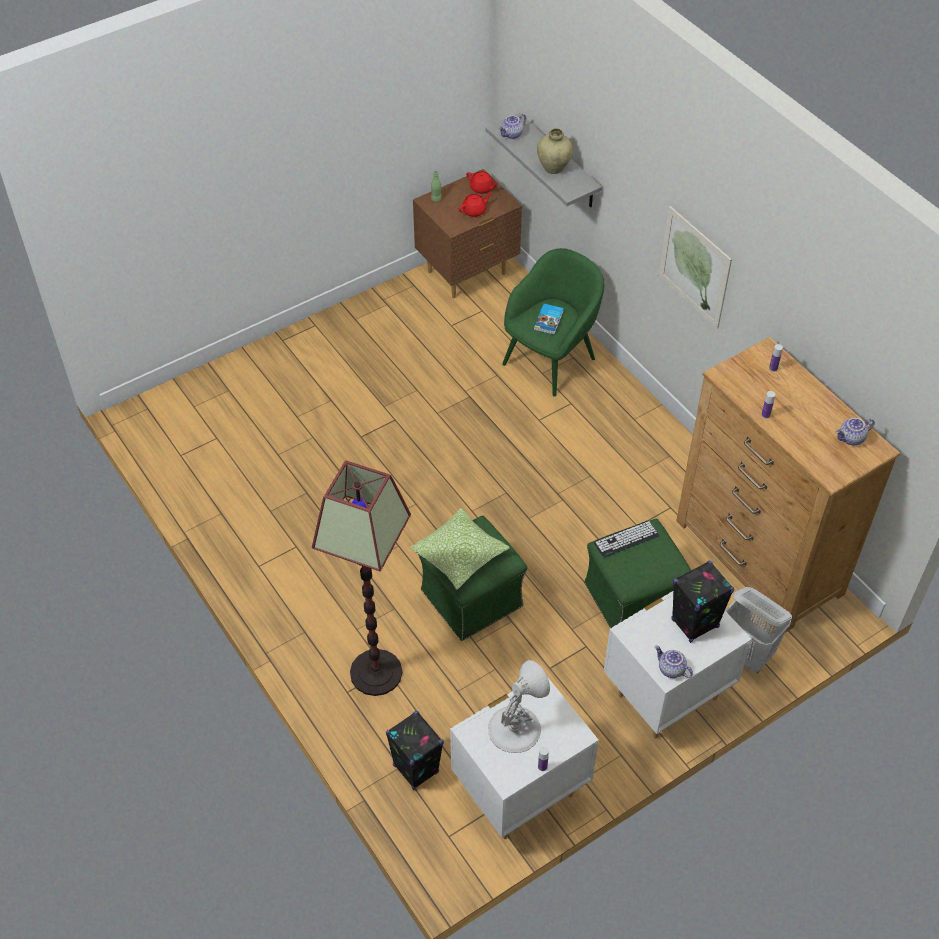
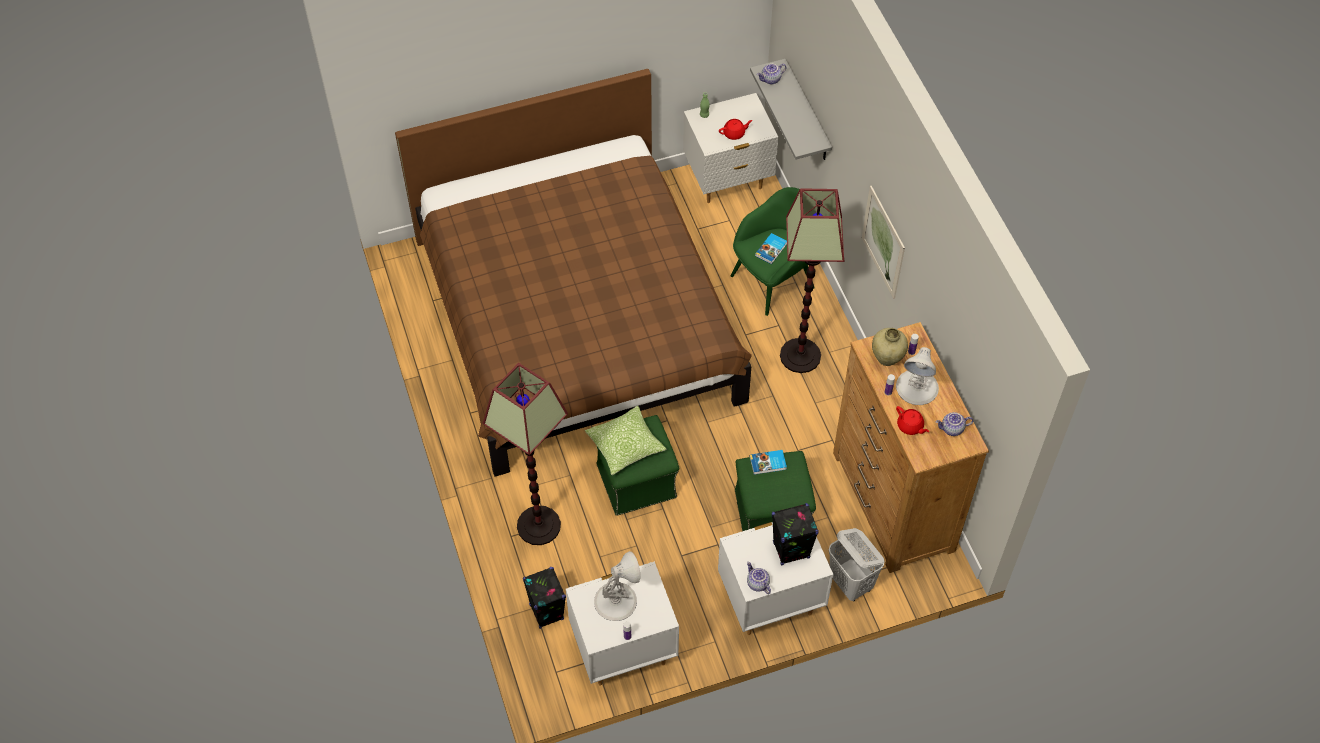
camera: 15 degrees right, 5 degrees up
brown nightstand [413,169,522,299] -> white nightstand [683,93,779,203]
red teapot [466,171,499,194] -> red teapot moved to [896,406,929,435]
beige vase [537,128,573,174] -> beige vase moved to [872,328,908,366]
keyboard [594,520,659,558] -> book [750,450,787,475]
none -> brown bed [395,69,752,477]
none -> floor lamp [780,188,844,373]
none -> white table lamp [896,347,939,405]

